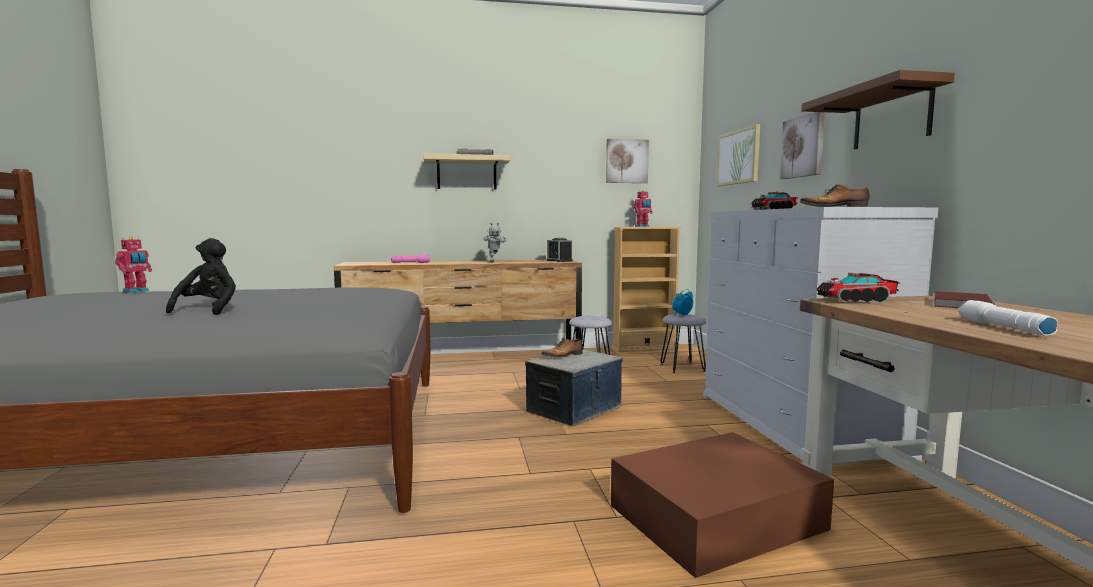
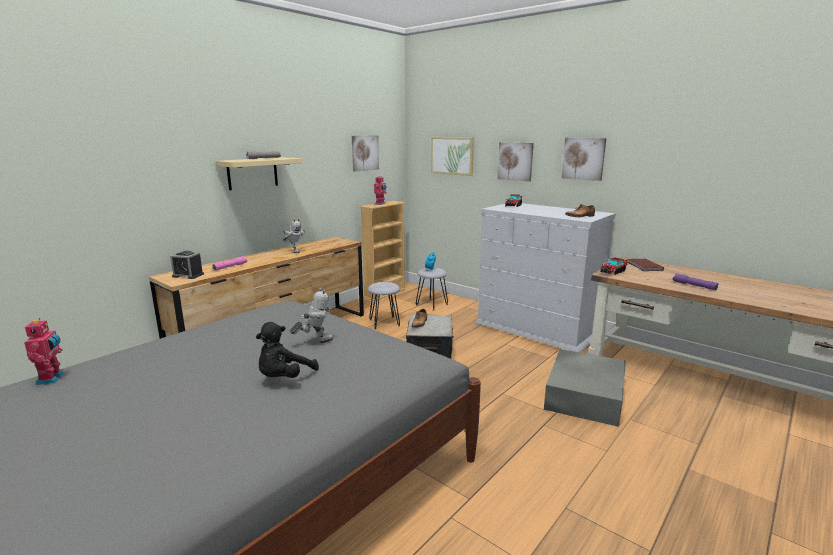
camera: 40 degrees left, 10 degrees up
black plush toy [166,238,236,315] -> black plush toy turned 105 degrees counterclockwise [256,322,319,378]
alarm clock [546,238,573,262] -> alarm clock moved to [170,251,204,279]
brown storage box [611,432,834,578] -> grey storage box [544,349,626,427]
brown shelf [801,70,955,149] -> picture [561,138,606,181]
white flashlight [959,300,1058,335] -> purple flashlight [673,273,718,290]
none -> toy robot [290,288,334,343]

